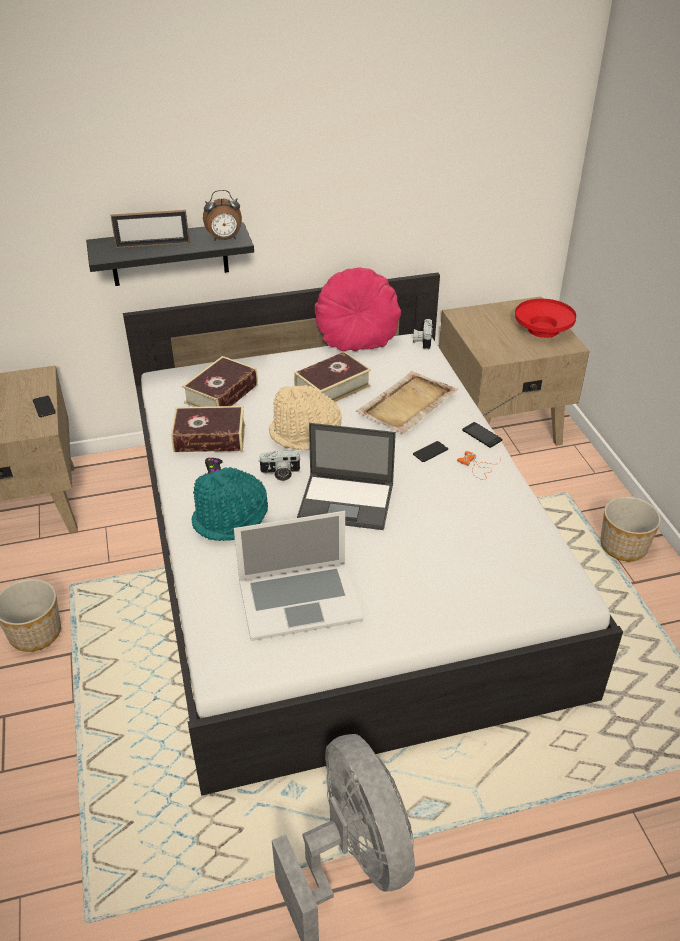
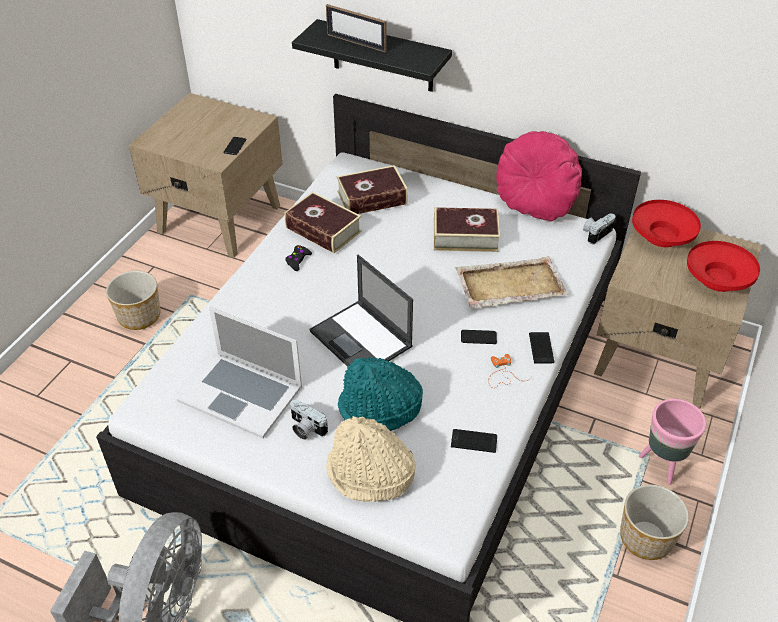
camera: 40 degrees right, 5 degrees up
turquoise hat [192,467,268,541] -> turquoise hat moved to [338,357,423,431]
alarm clock [203,190,242,241] -> none
camera [258,450,301,481] -> camera moved to [290,399,328,440]
beige hat [269,385,342,450] -> beige hat moved to [326,416,416,502]
none -> phone [451,429,497,453]
none -> red bowl [632,200,701,247]
none -> pink planter [639,399,706,485]

